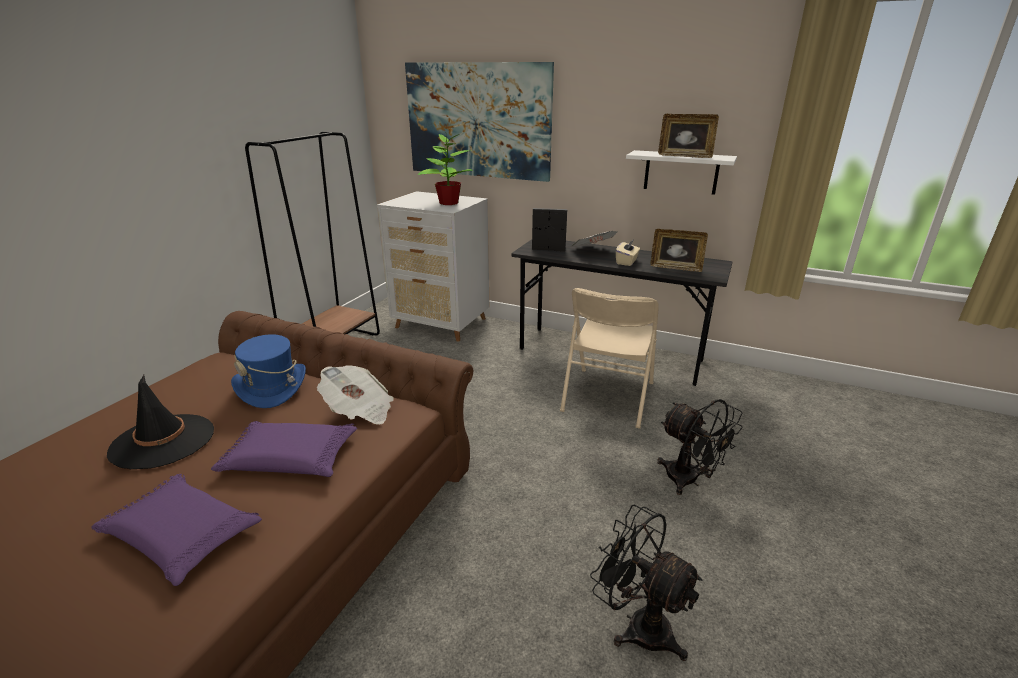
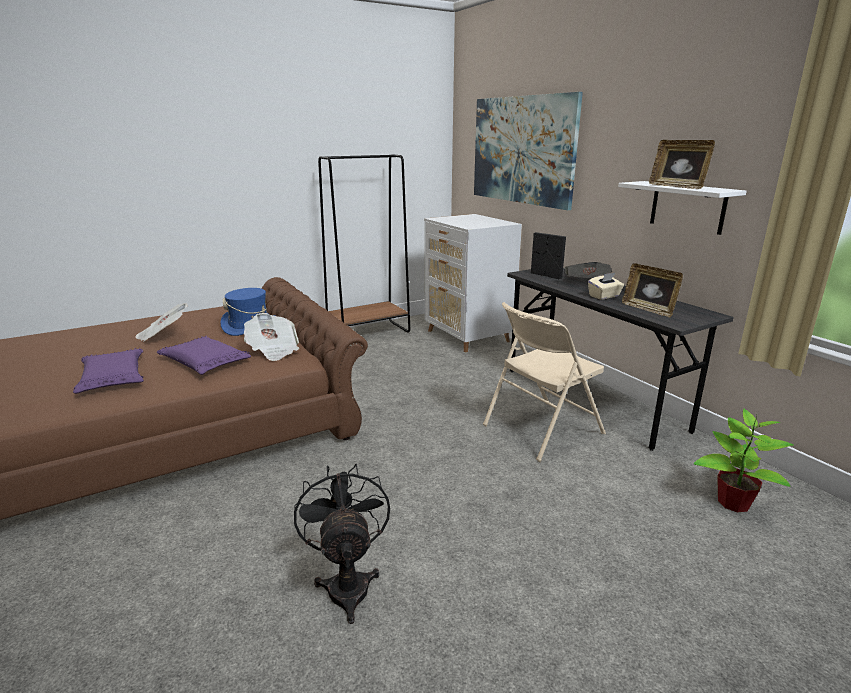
camera: 35 degrees right, 5 degrees down
black hat [107,375,214,469] -> newspaper [135,303,188,341]
potted plant [418,134,473,205] -> potted plant moved to [694,408,793,512]
black fan [657,399,743,495] -> none

